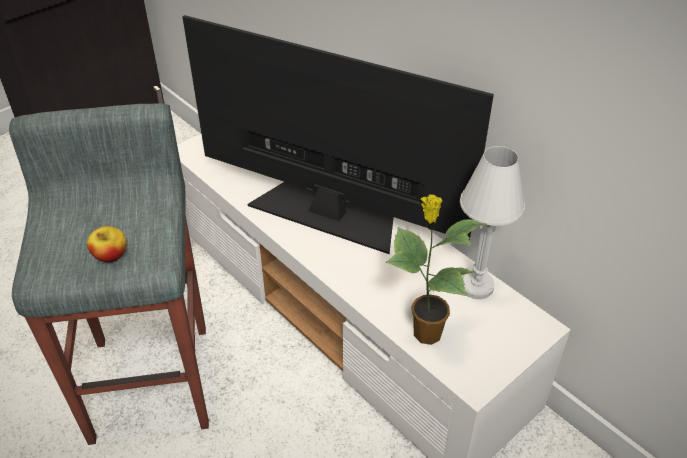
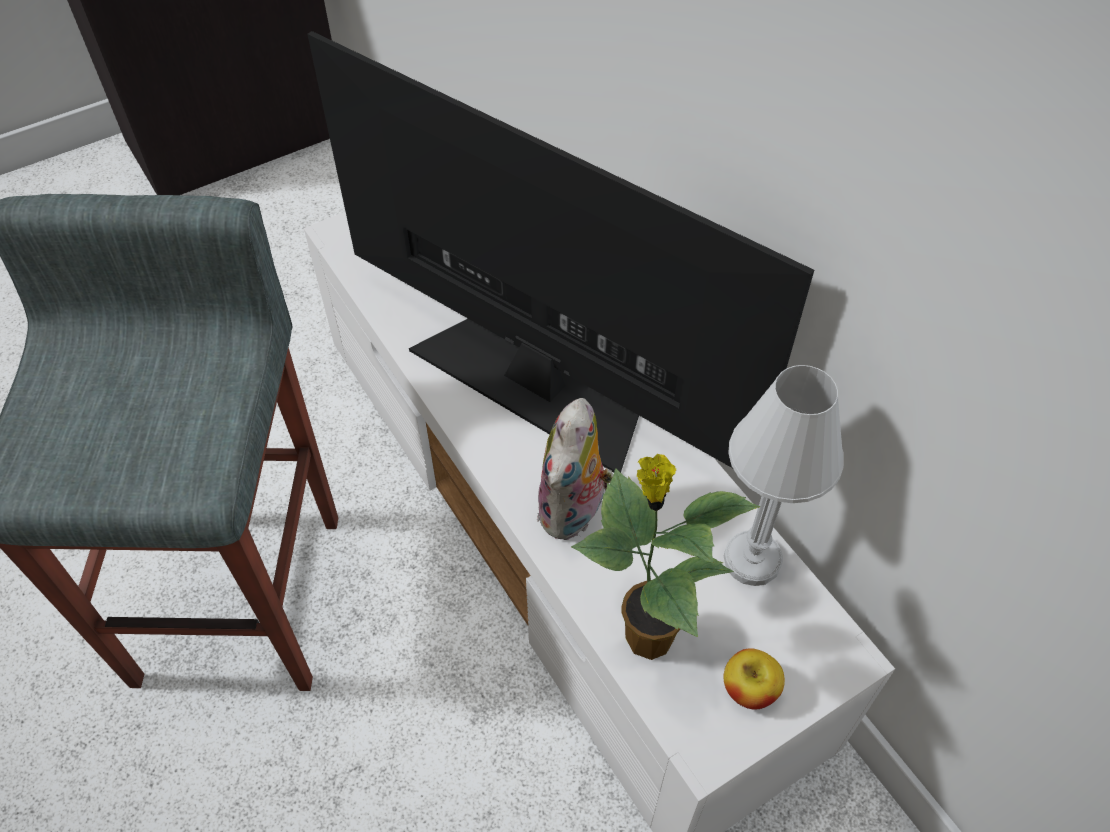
camera: 10 degrees right, 10 degrees up
apple [87,226,127,262] -> apple moved to [724,648,785,710]
none -> plush toy [537,398,614,540]

